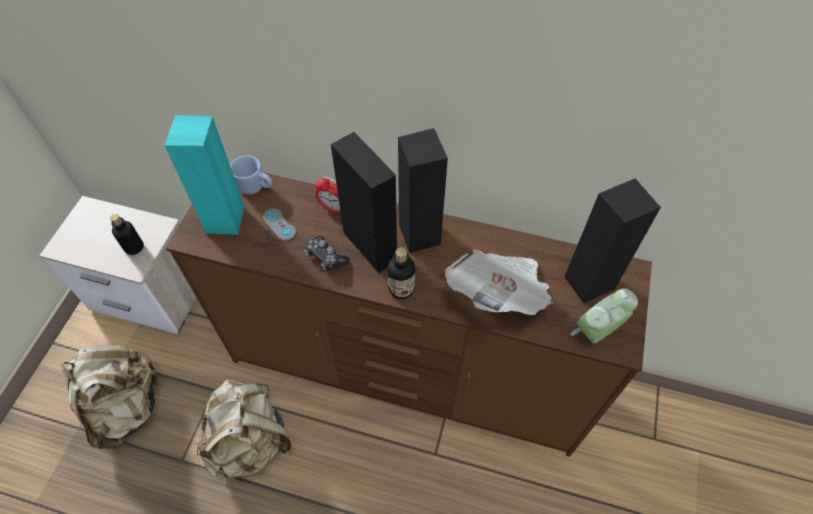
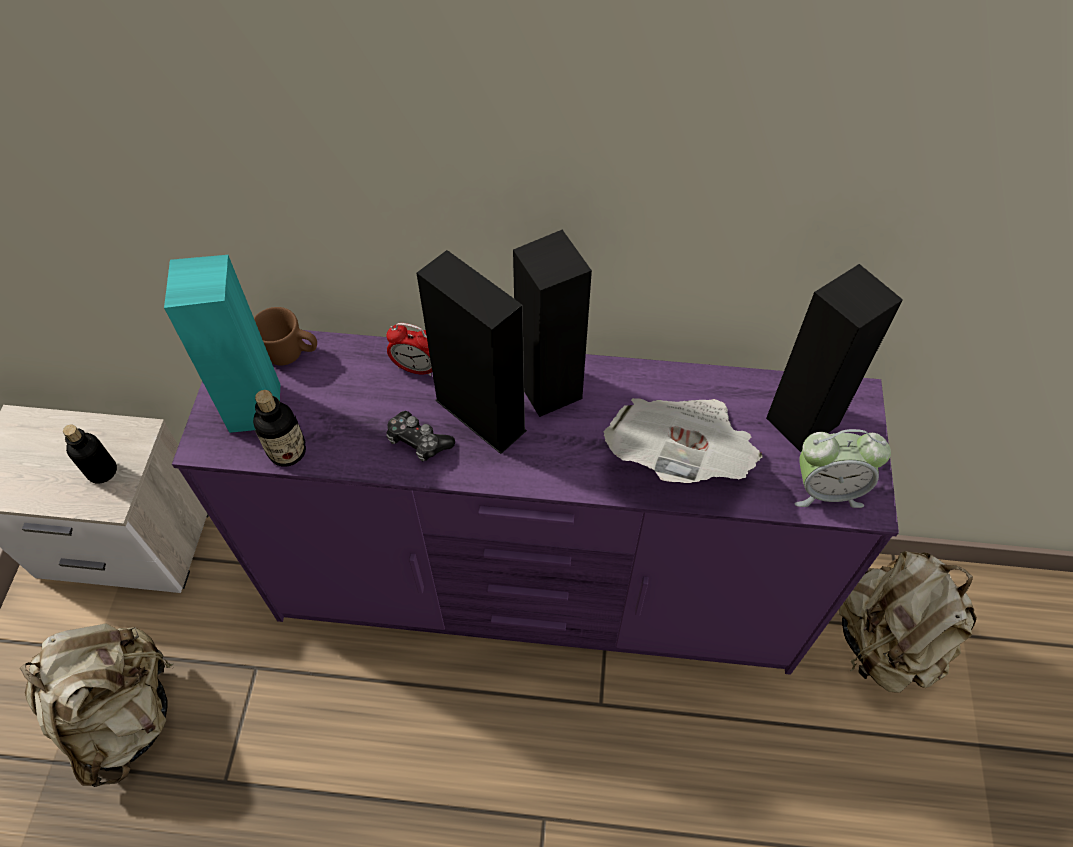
camera: 10 degrees left, 0 degrees up
brown dresser [166,172,652,457] -> purple dresser [172,330,899,675]
beige backpack [197,380,291,477] -> beige backpack moved to [839,551,977,693]
blue mug [230,155,272,195] -> brown mug [254,307,317,366]
grey game controller [263,208,296,241] -> none
bottle [387,247,415,299] -> bottle moved to [253,390,306,466]
alarm clock [570,288,638,343] -> alarm clock turned 135 degrees counterclockwise [795,429,891,508]

